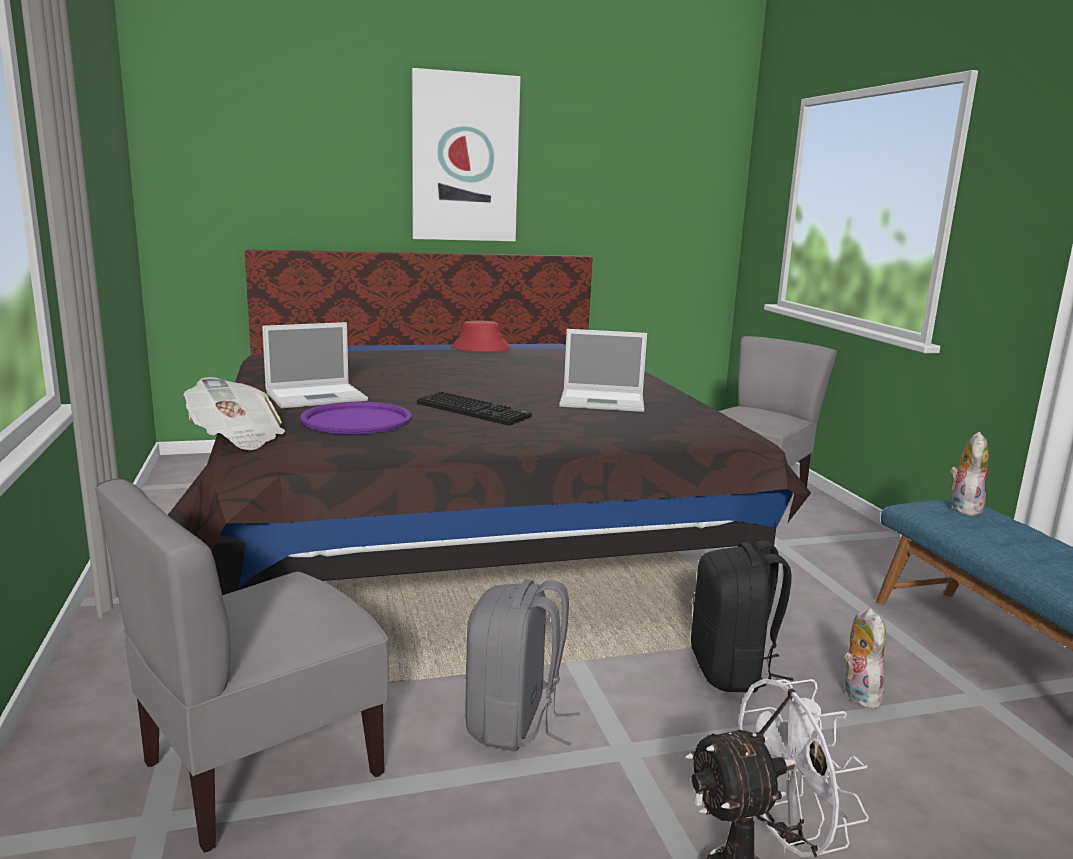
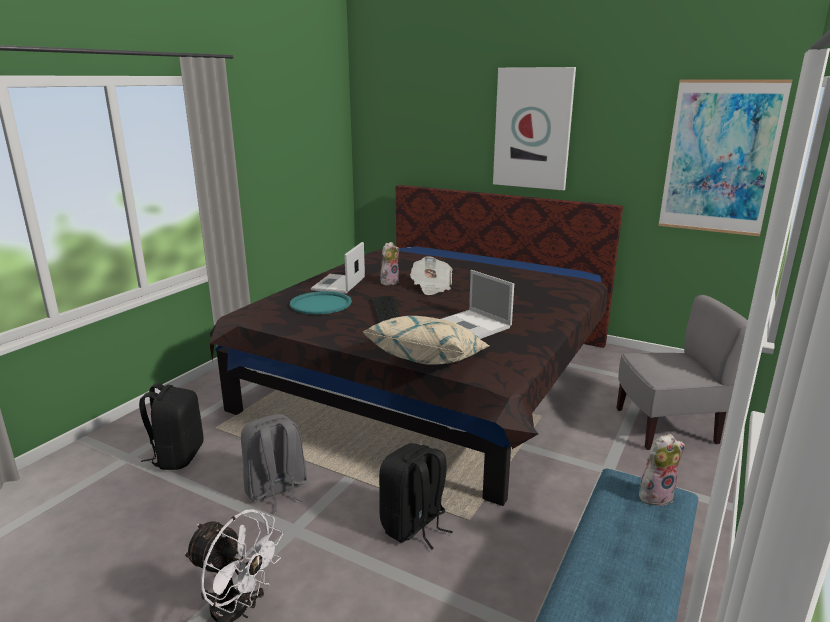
camera: 45 degrees right, 5 degrees up
grey chair [95,478,389,853] -> black backpack [139,383,204,470]
newspaper [184,377,285,450] -> newspaper moved to [410,256,452,295]
laptop [262,322,368,409] -> laptop turned 90 degrees clockwise [311,242,365,294]
purple tray [300,402,412,434] -> turquoise tray [290,291,352,314]
red hat [451,321,511,352] -> none
plush toy [844,609,886,709] -> plush toy moved to [380,242,399,285]
none -> beige pillow [362,316,489,365]
none -> picture [658,79,792,236]

